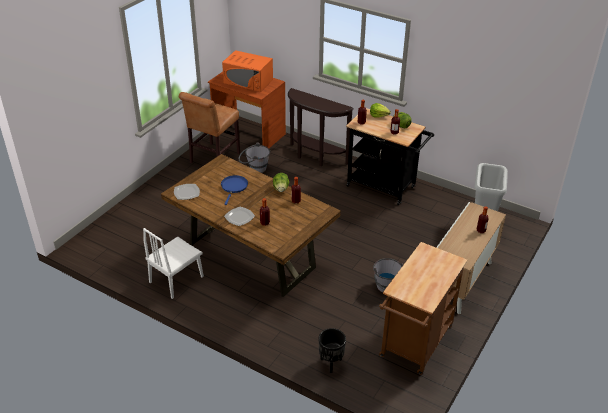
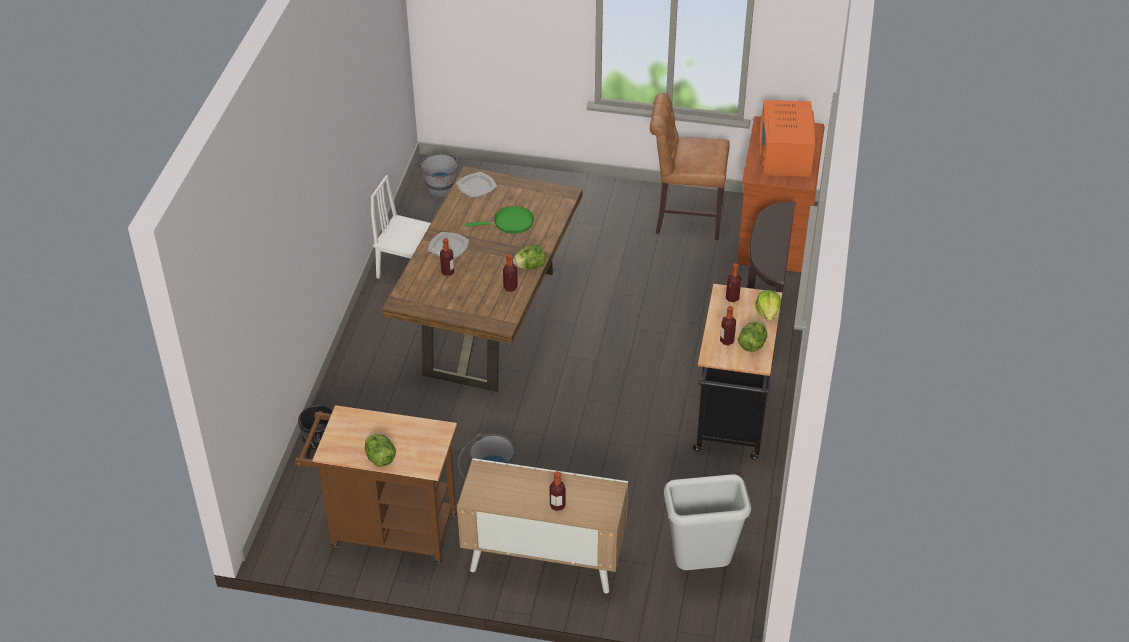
camera: 70 degrees right, 5 degrees up
blue frying pan [221,175,248,205] -> green frying pan [465,206,534,234]
grey bucket [239,143,270,173] -> grey bucket moved to [415,153,459,197]
none -> lettuce [365,433,396,467]

